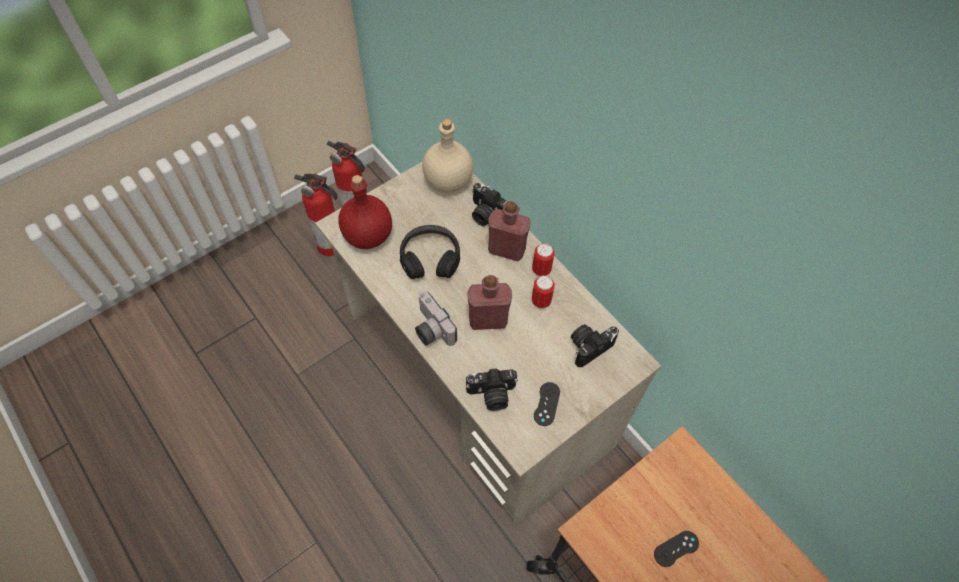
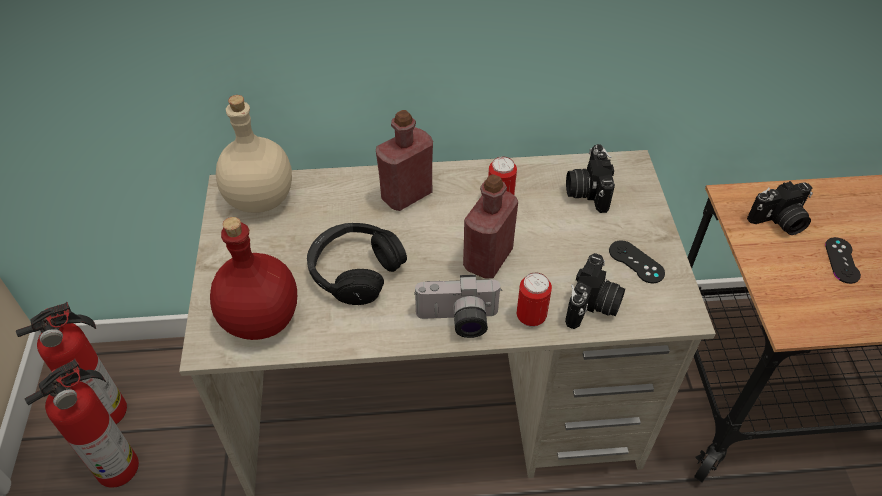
camera: 55 degrees left, 10 degrees down
camera [472,183,508,226] -> camera moved to [747,181,813,235]
can [532,243,555,276] -> can moved to [517,273,552,327]

